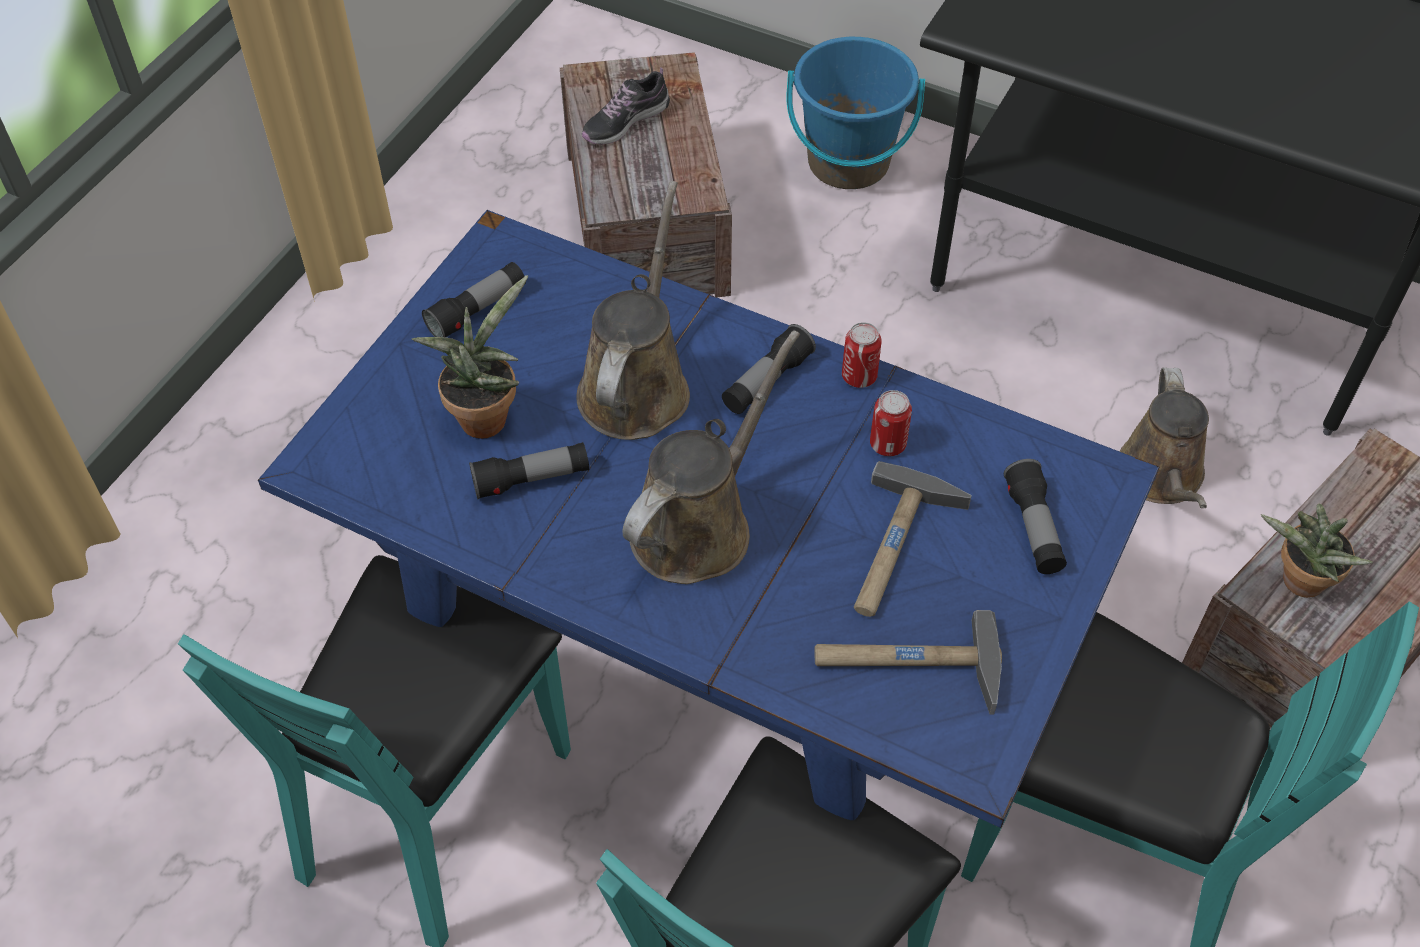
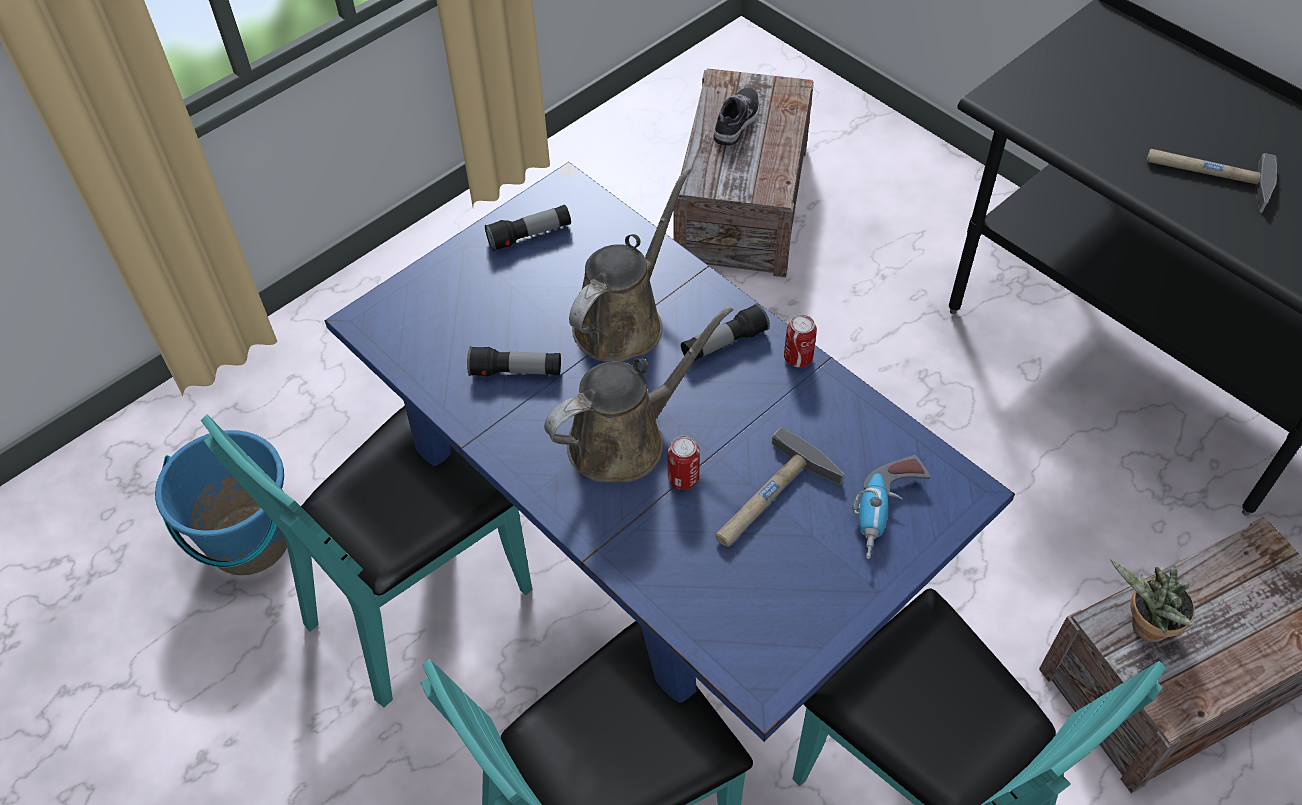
camera: 20 degrees right, 0 degrees up
potted plant [412,275,528,439] -> none
shoe [582,67,670,145] -> shoe turned 135 degrees clockwise [714,87,760,146]
blue bucket [787,37,925,189] -> blue bucket moved to [155,430,287,575]
hammer [815,610,1002,715] -> hammer moved to [1147,149,1277,213]
can [870,390,912,456] -> can moved to [668,436,700,490]
flashlight [1004,459,1067,574] -> power drill [852,455,930,559]
brown watering can [1119,367,1209,508] -> none

